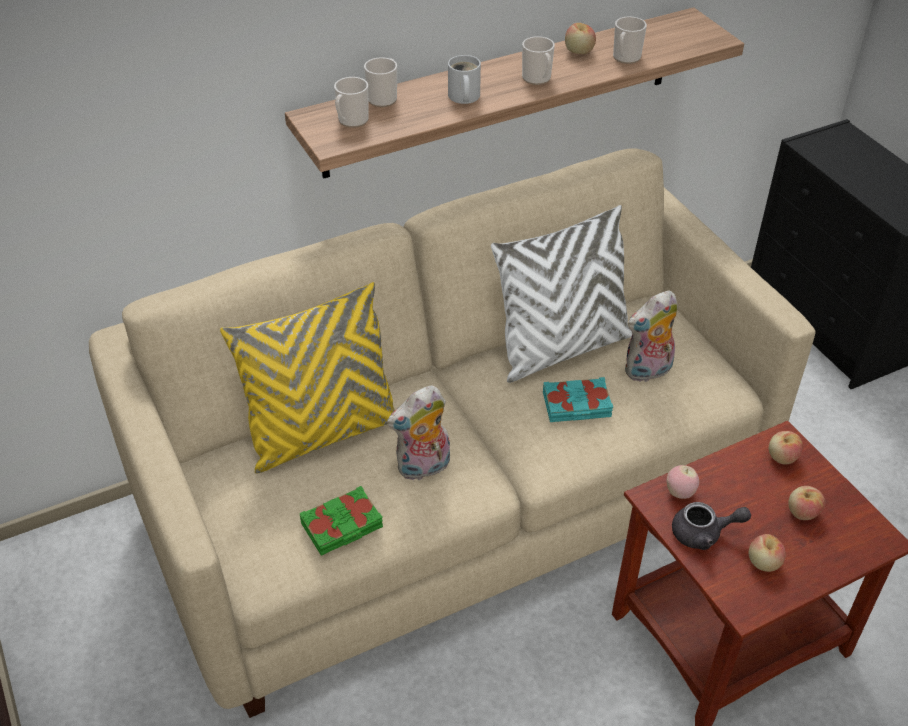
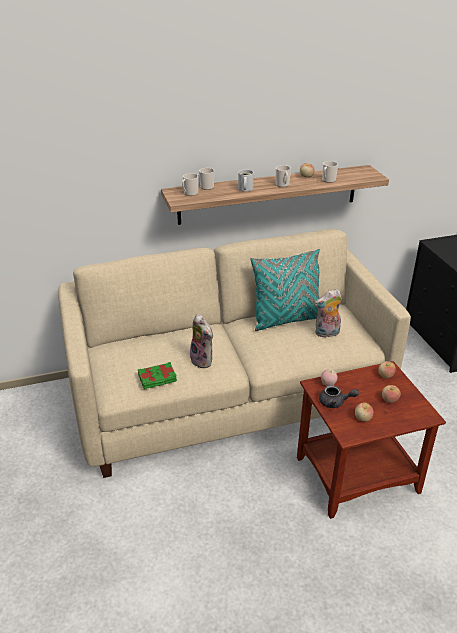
camera: 10 degrees right, 10 degrees down
yellow pillow [220,282,395,473] -> none
plush toy [387,385,450,480] -> plush toy turned 105 degrees counterclockwise [190,314,213,368]
white pillow [491,205,632,383] -> turquoise pillow [250,249,320,331]
turquoise book [543,377,613,422] -> none

